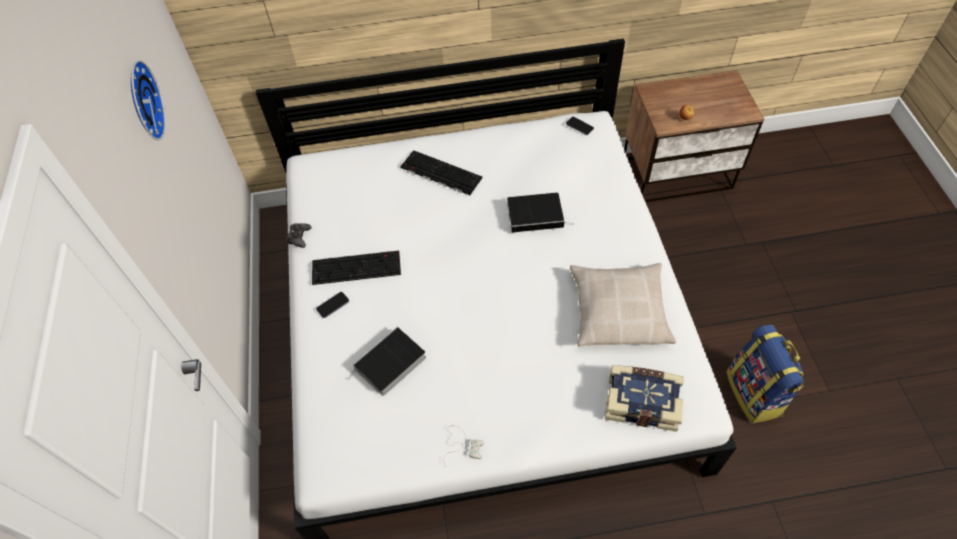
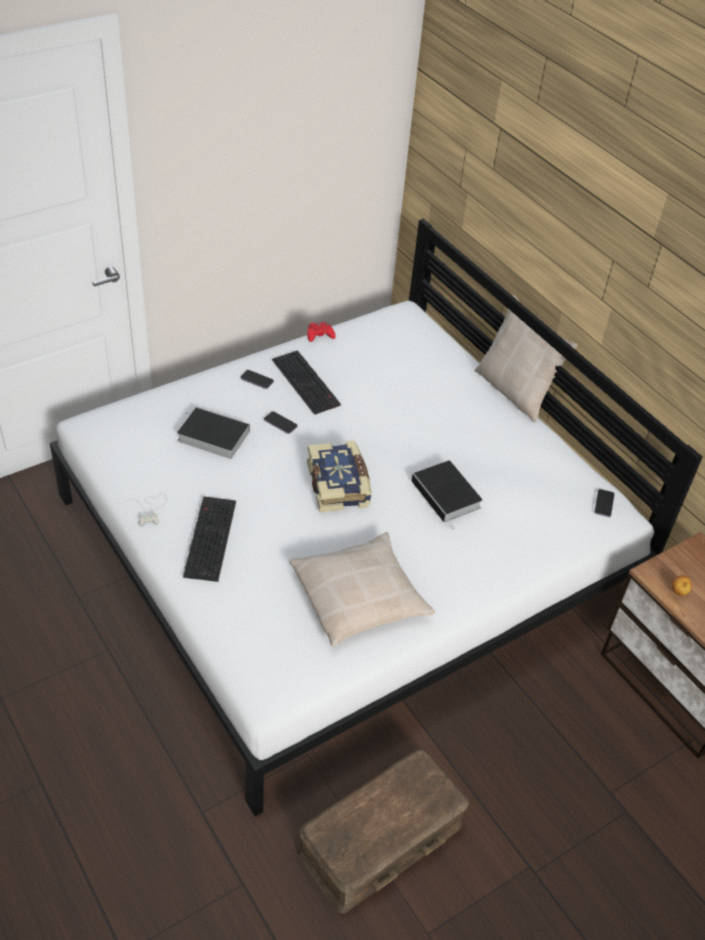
camera: 60 degrees right, 10 degrees down
wall clock [131,60,166,140] -> none
black game controller [286,223,312,248] -> red game controller [307,322,336,342]
keyboard [400,150,483,195] -> keyboard moved to [183,496,236,582]
book [605,365,684,432] -> book moved to [307,441,372,512]
backpack [726,325,804,423] -> brown storage box [298,749,469,914]
none -> phone [264,411,298,434]
none -> beige pillow [475,295,578,422]

